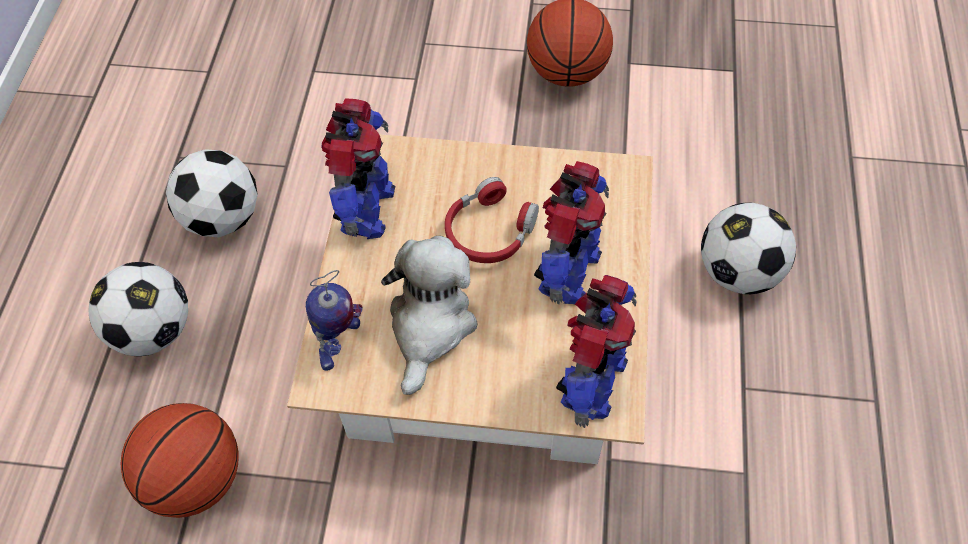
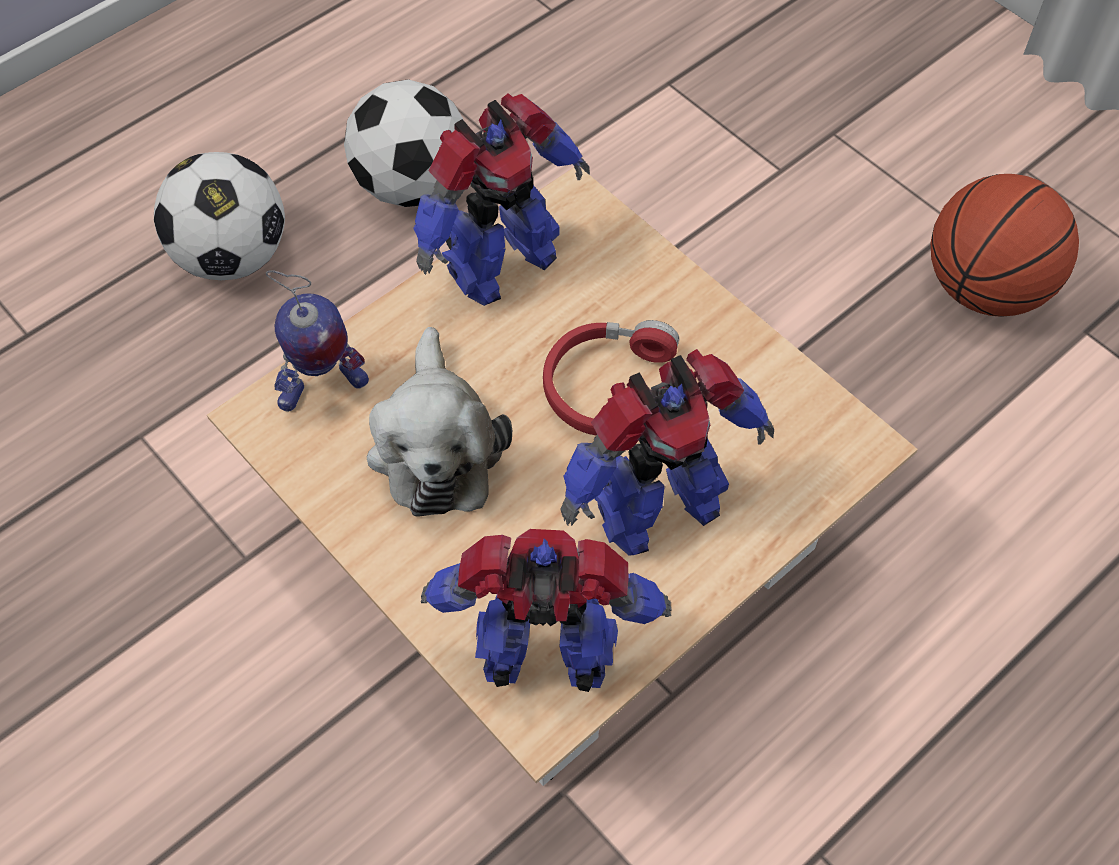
camera: 40 degrees right, 0 degrees up
basketball [121,403,239,518] -> none
plush toy [381,236,477,395] -> plush toy turned 120 degrees clockwise [367,327,512,517]
toy robot [556,275,637,428] -> toy robot turned 150 degrees counterclockwise [421,529,672,692]
football [701,203,796,294] -> none

